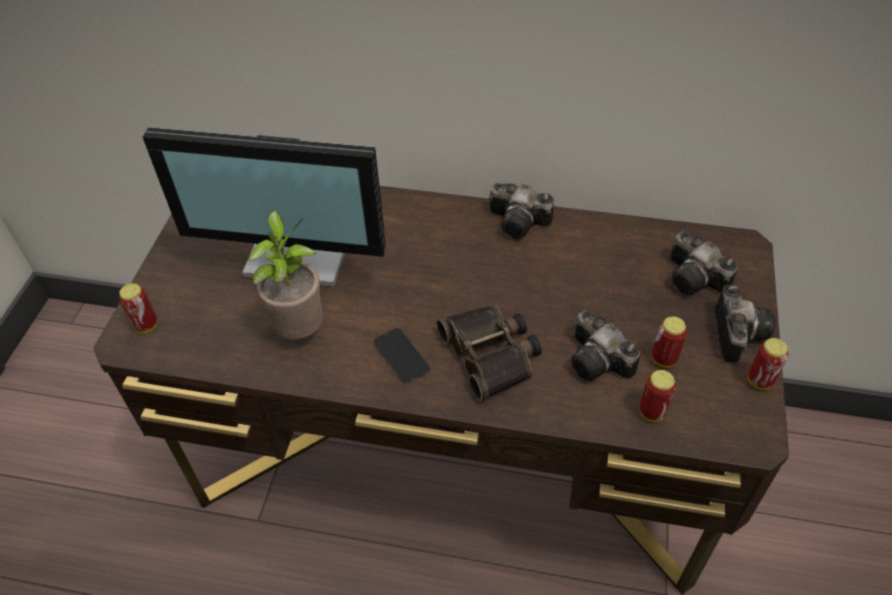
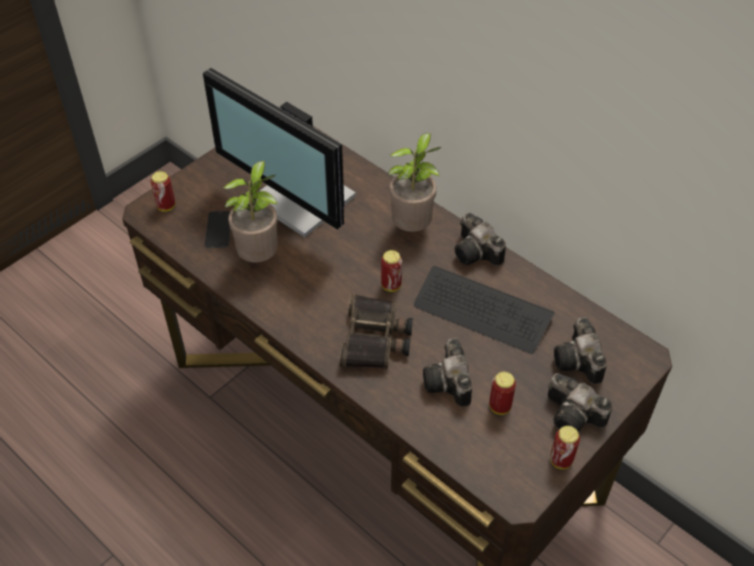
camera: 30 degrees right, 0 degrees up
phone [373,328,430,384] -> phone moved to [205,211,231,248]
can [639,370,676,422] -> can moved to [381,250,402,292]
camera [715,285,775,363] -> camera turned 90 degrees clockwise [548,373,613,432]
none -> potted plant [388,133,441,232]
none -> keyboard [414,266,555,354]

